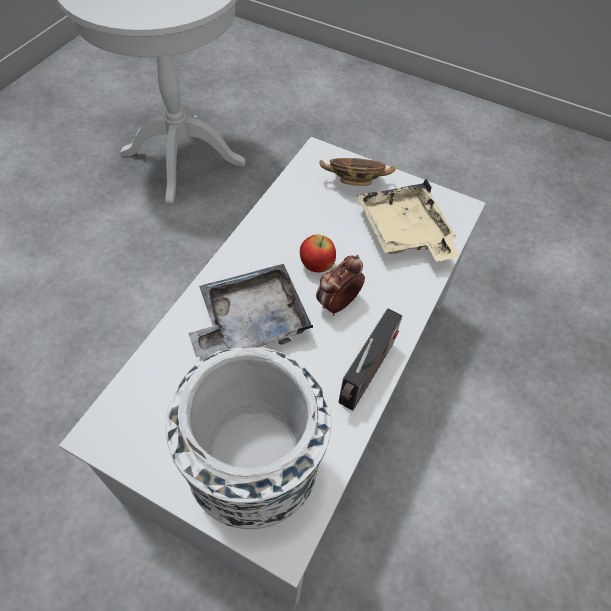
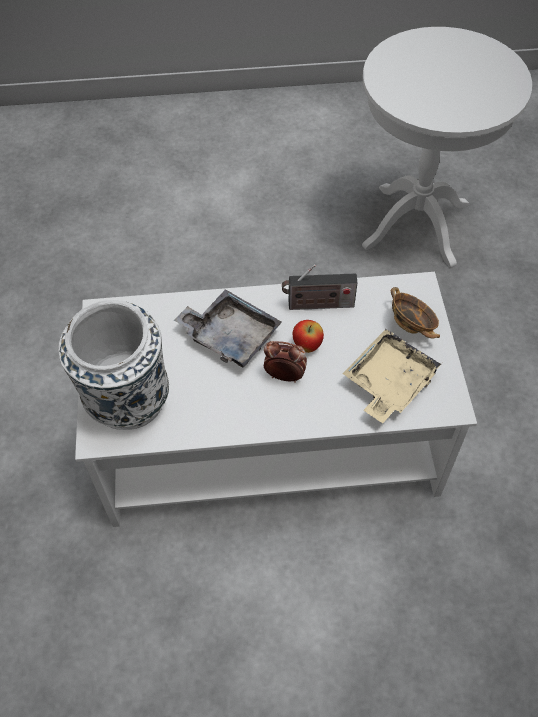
camera: 60 degrees right, 0 degrees up
radio [339,309,402,411] -> radio moved to [282,264,358,310]

